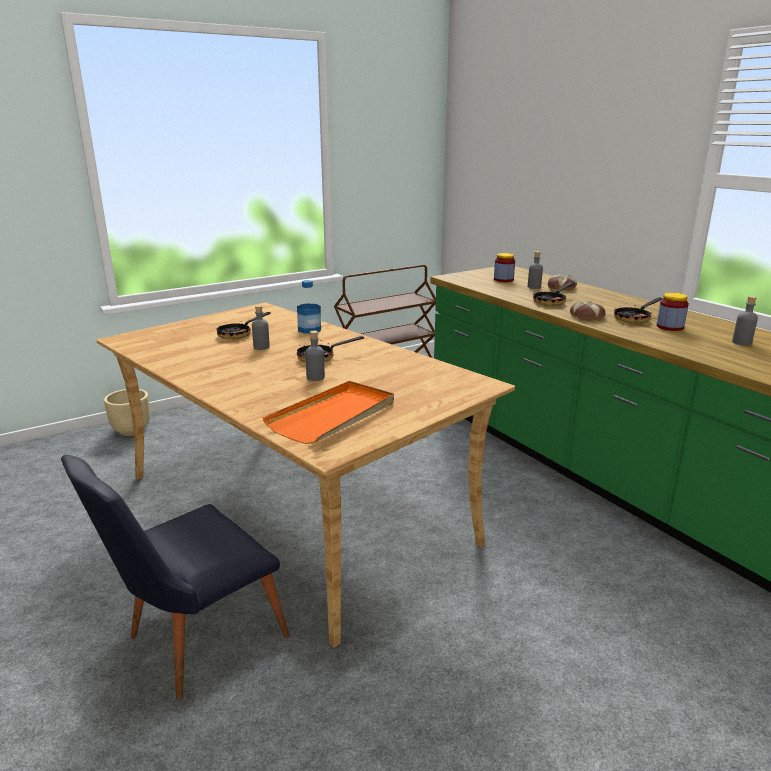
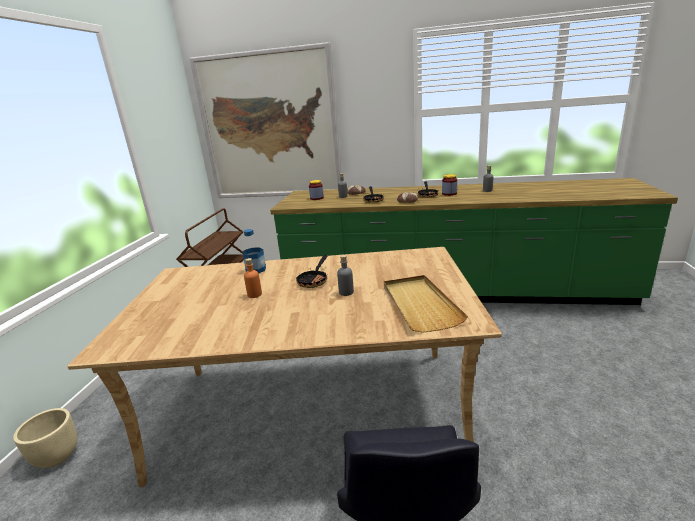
camera: 45 degrees left, 0 degrees up
frying pan [216,312,271,339] -> none
grey bottle [252,305,270,350] -> orange bottle [244,258,262,298]
orange tray [262,381,394,444] -> beige tray [384,275,468,333]
none -> picture [190,42,342,198]

